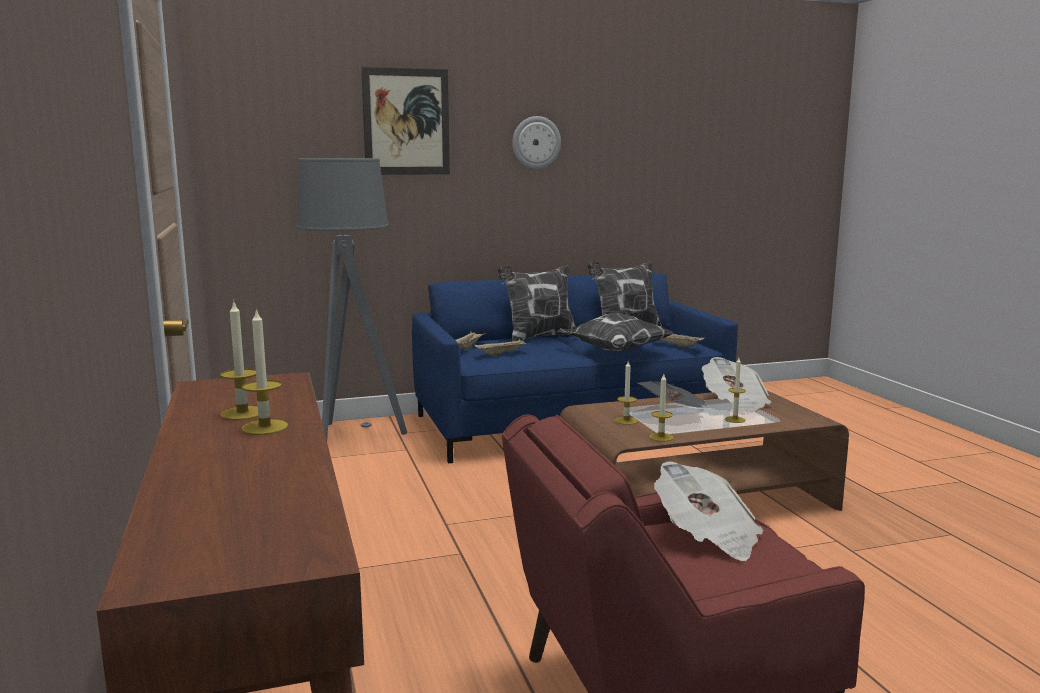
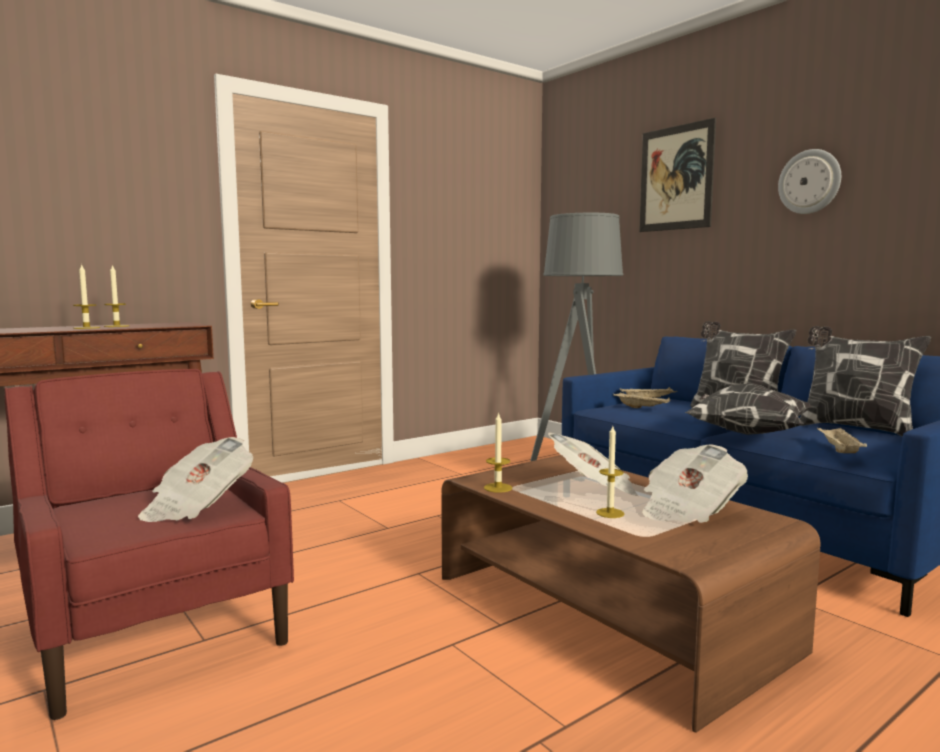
camera: 70 degrees right, 5 degrees down
candle [615,361,638,425] -> none

